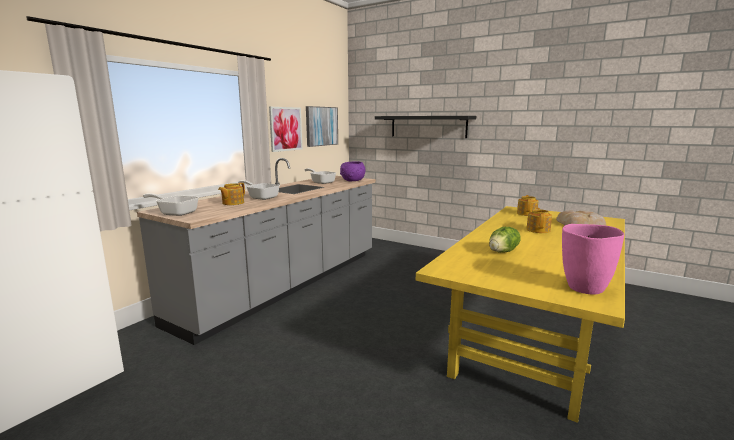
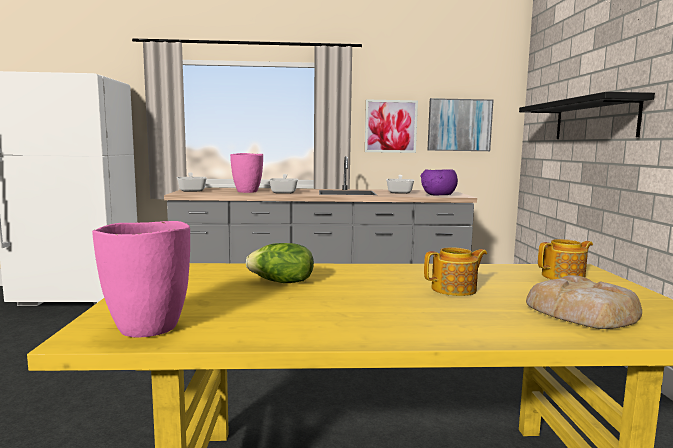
camera: 55 degrees right, 5 degrees down
teapot [218,183,245,205] -> pink vase [230,153,263,193]

